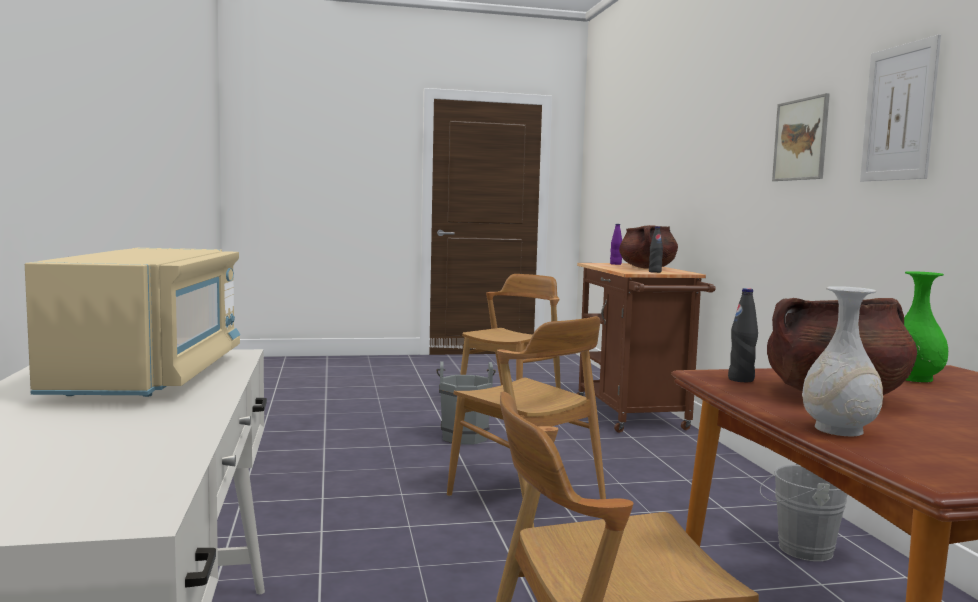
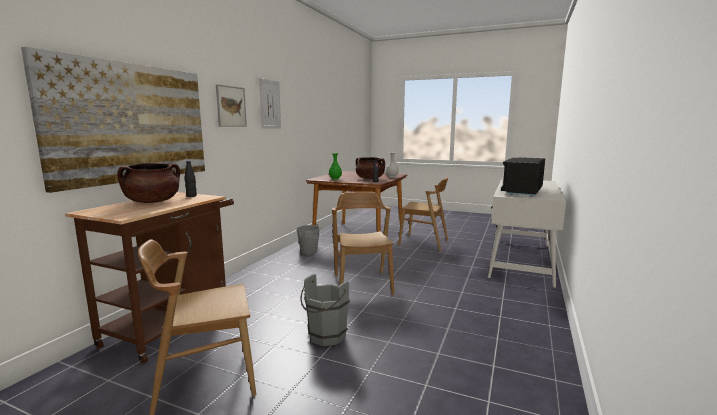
camera: 145 degrees left, 5 degrees up
beige microwave [25,248,240,397] -> black microwave [501,157,545,197]
purple bottle [610,224,622,265] -> none
none -> picture [21,47,205,193]

